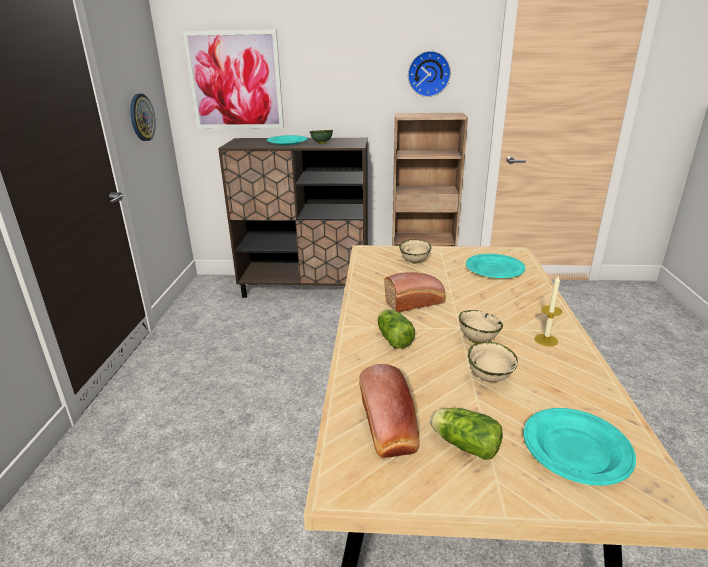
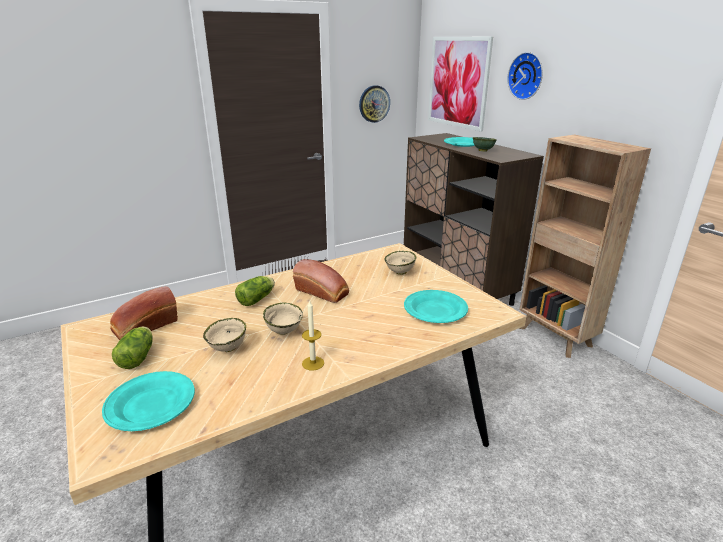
camera: 55 degrees right, 0 degrees up
wall clock [408,51,451,97] -> wall clock moved to [507,52,543,100]

